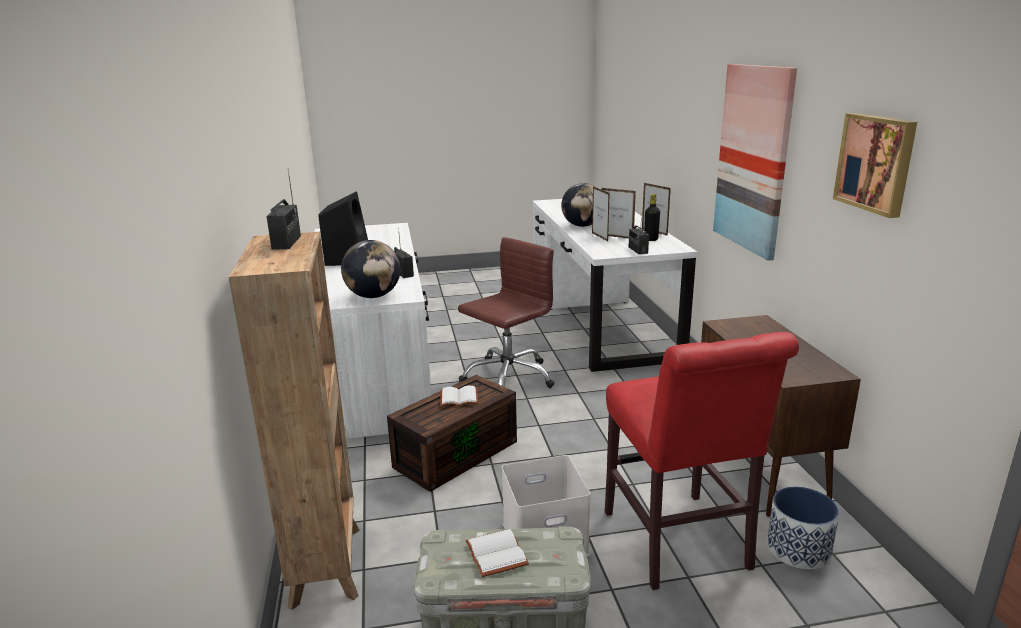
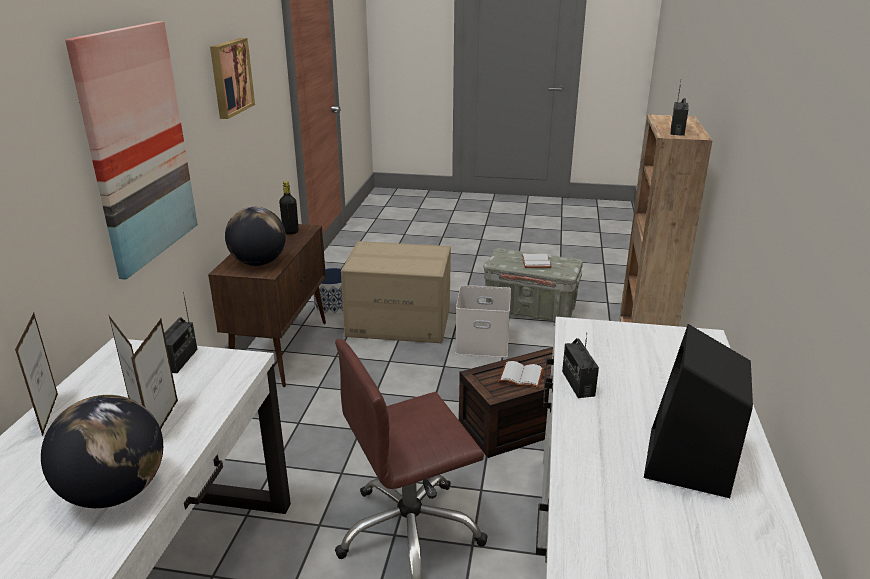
camera: 160 degrees left, 5 degrees up
globe [341,240,400,298] -> globe moved to [225,207,286,266]
red chair [605,332,799,590] -> cardboard box [341,241,451,343]
black bottle [644,194,660,241] -> black bottle moved to [279,181,299,234]

